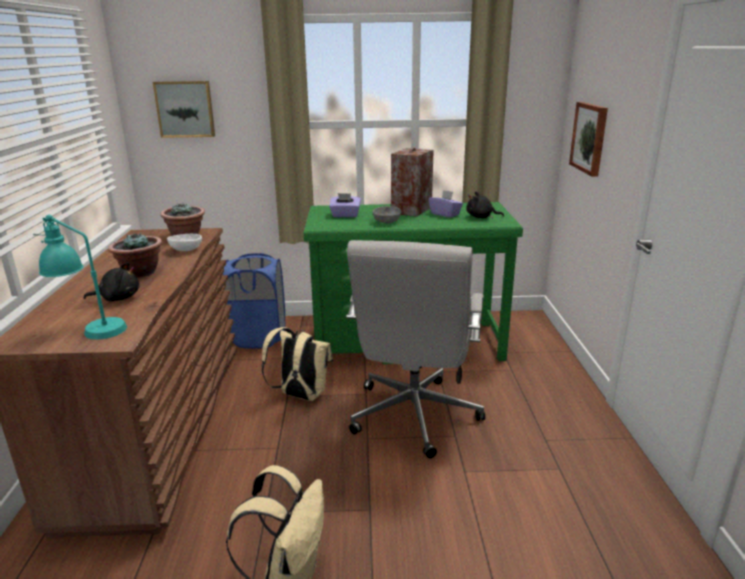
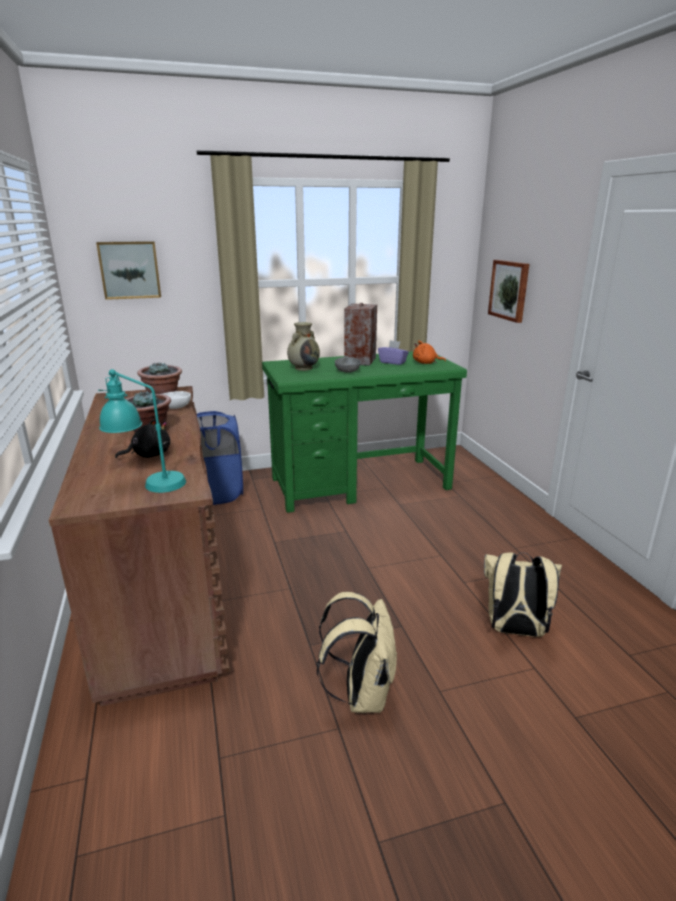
camera: 15 degrees left, 0 degrees up
beige backpack [261,327,333,401] -> beige backpack moved to [484,552,562,637]
purple tissue box [329,193,361,217] -> beige vase [287,322,320,371]
grey office chair [346,240,485,458] -> none
black plush toy [466,192,504,218] -> orange plush toy [413,340,446,364]

